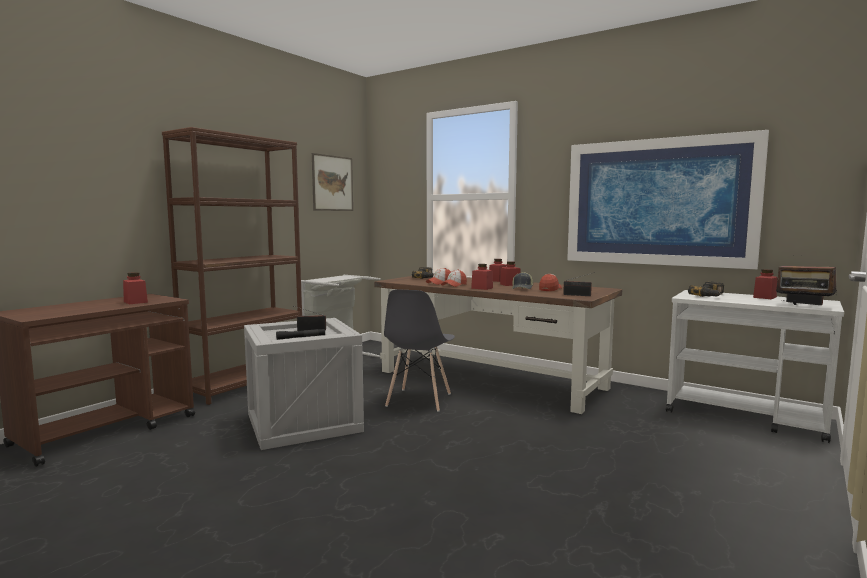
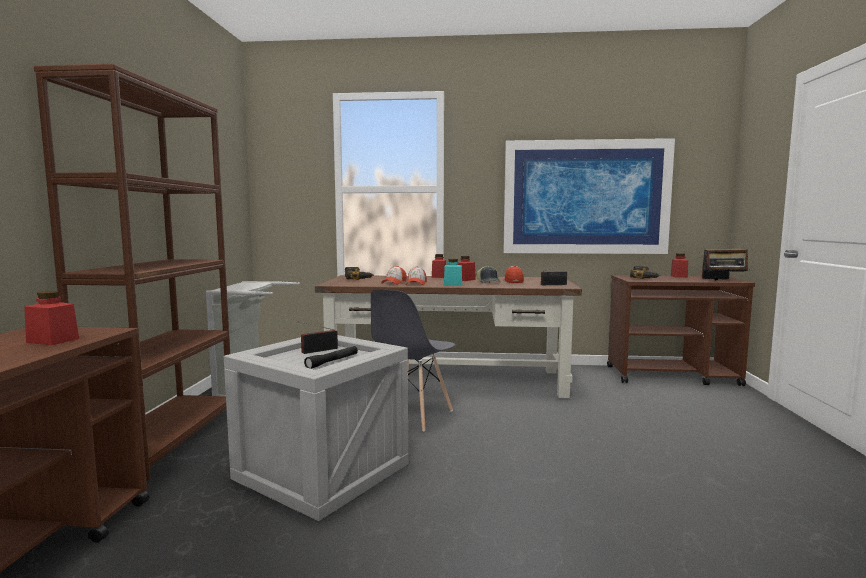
camera: 30 degrees left, 0 degrees up
picture [312,153,353,211] -> none
grey chair [384,289,455,412] -> grey chair turned 45 degrees clockwise [371,289,456,431]
red jar [471,264,493,290] -> turquoise jar [444,259,462,286]
white cart [666,290,844,443] -> brown cart [607,275,755,386]

